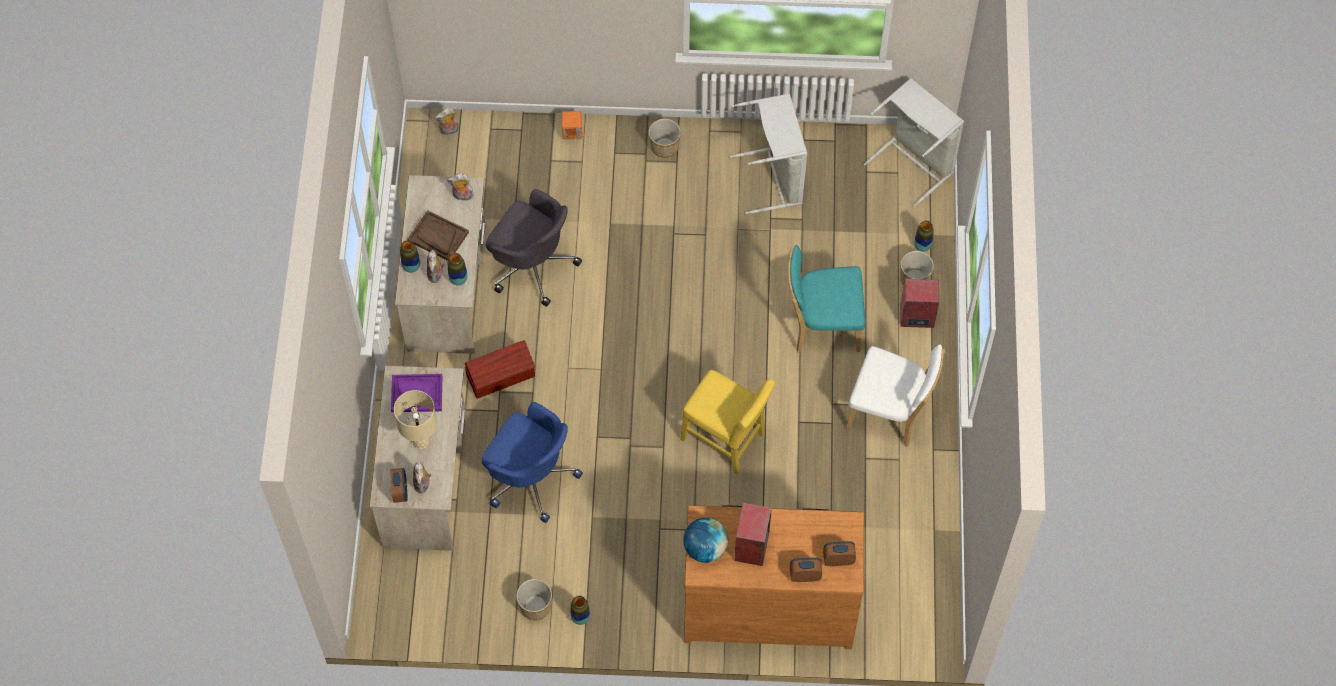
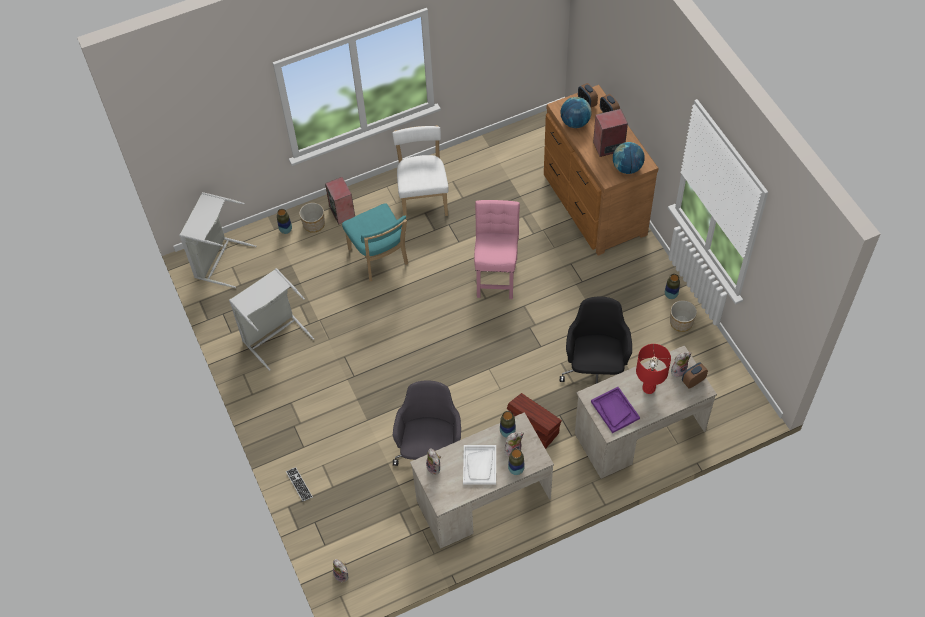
camera: 115 degrees left, 5 degrees down
beige table lamp [394,390,437,449] -> red table lamp [636,344,671,394]
brown tray [408,210,469,261] -> white tray [463,445,496,485]
blue office chair [482,402,583,523] -> black office chair [560,296,632,384]
orange speaker [562,111,583,139] -> keyboard [286,467,313,502]
planter [649,119,681,158] -> none
yellow chair [680,370,775,474] -> pink chair [474,200,520,299]
none -> globe [560,97,592,128]

